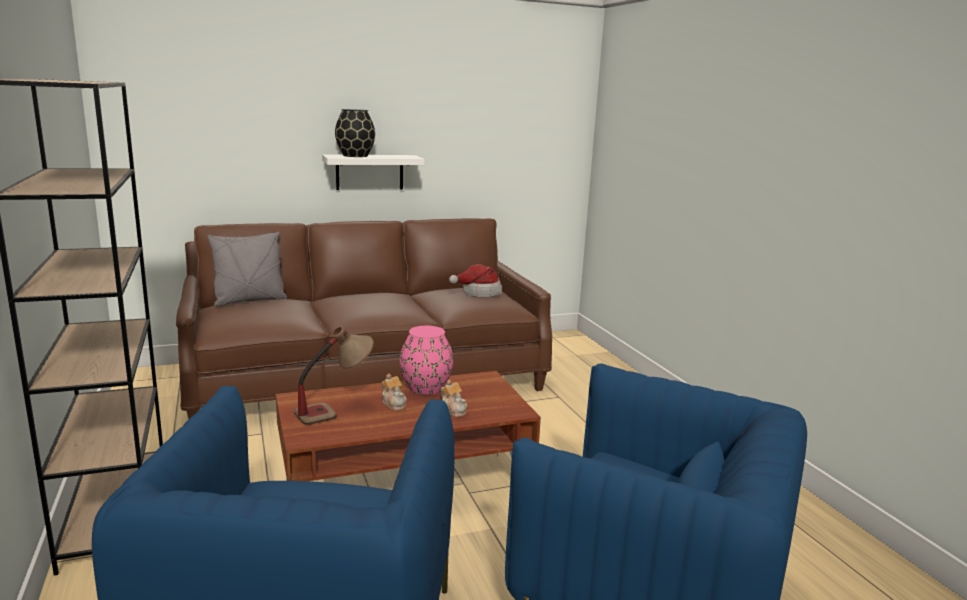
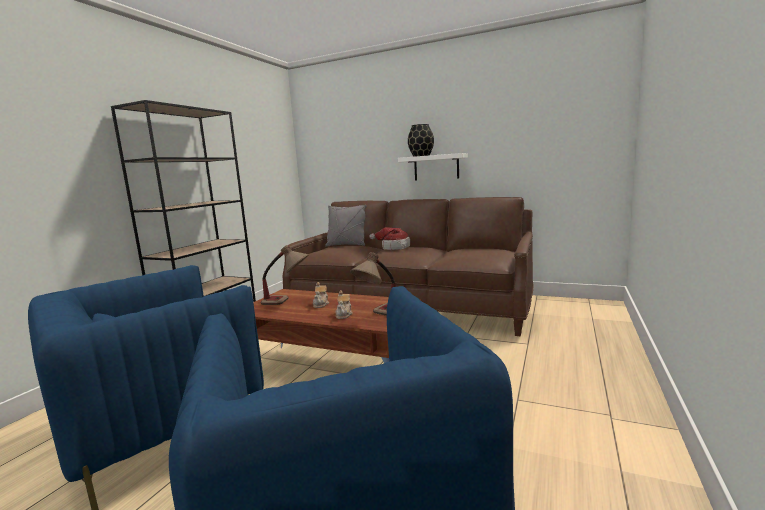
camera: 45 degrees right, 5 degrees down
pink vase [400,326,453,395] -> none
hat [449,264,502,297] -> hat moved to [369,227,410,250]
none -> table lamp [350,252,396,316]

